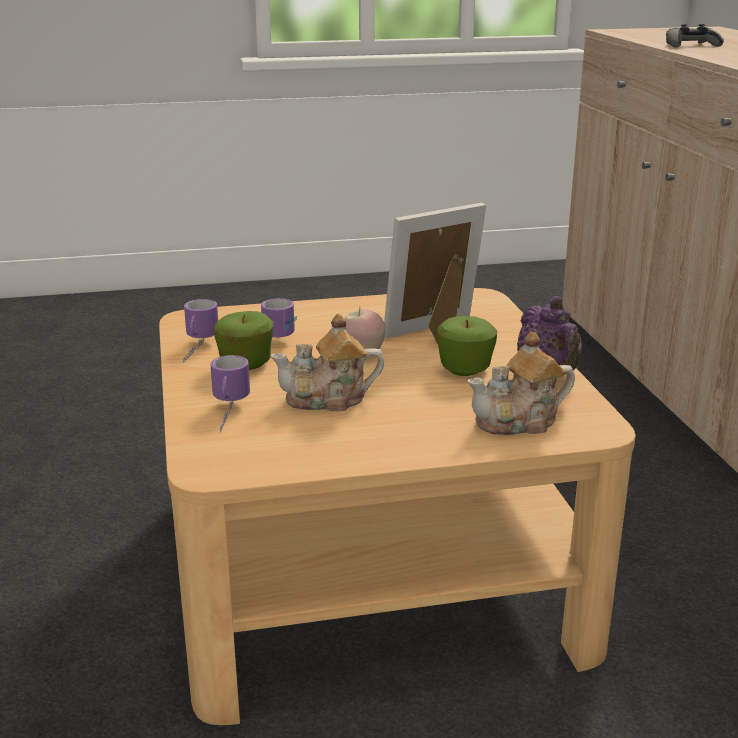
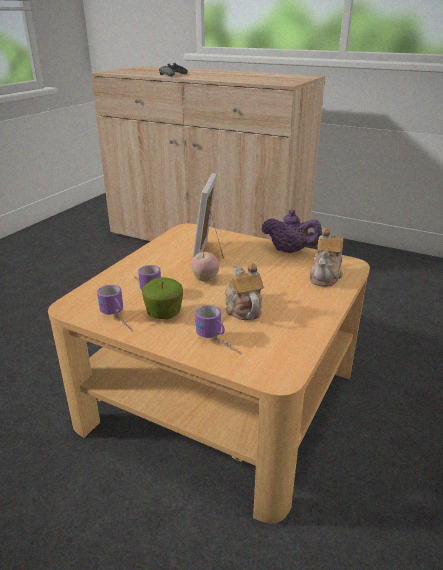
camera: 50 degrees left, 5 degrees up
teapot [271,314,384,411] -> teapot turned 135 degrees clockwise [225,263,264,320]
apple [437,316,497,376] -> none

